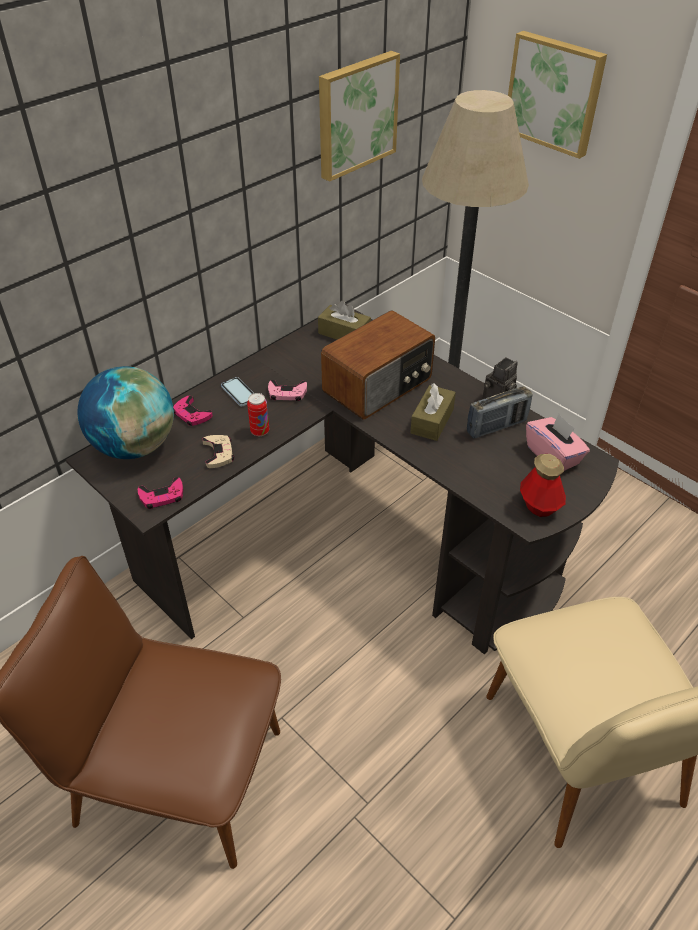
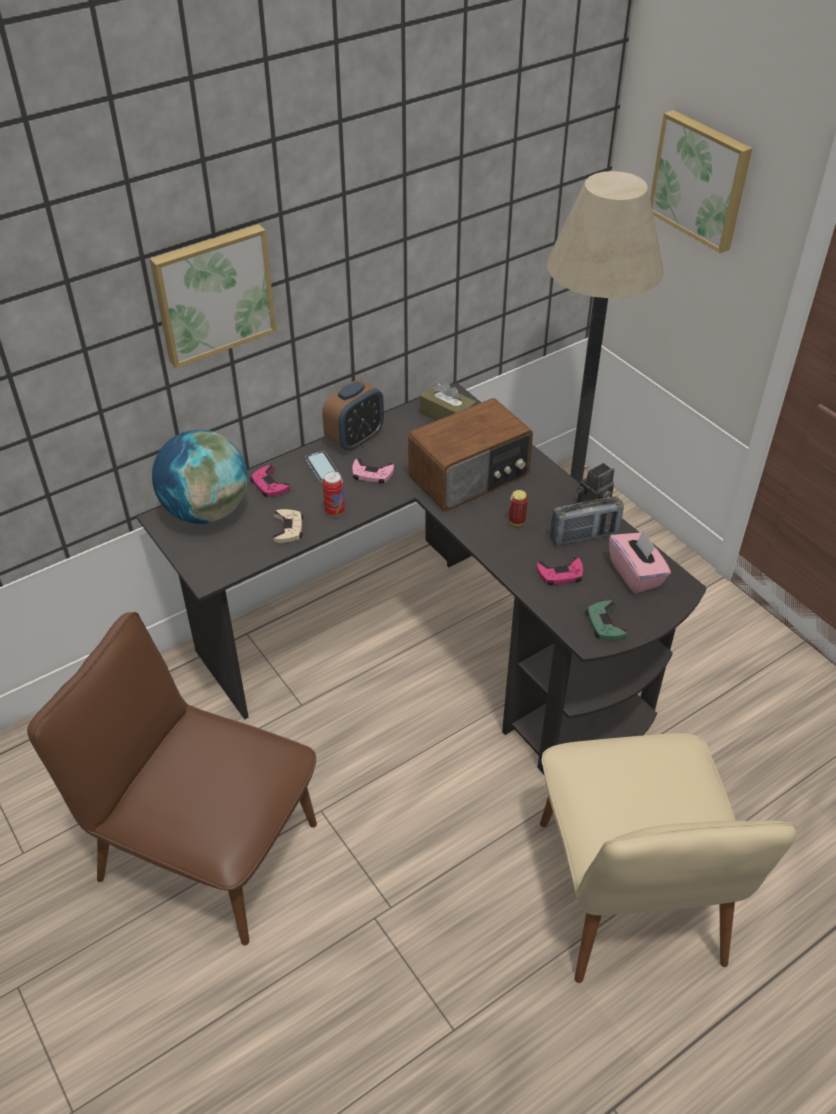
camera: 10 degrees right, 0 degrees up
pink game controller [138,477,183,509] -> pink game controller moved to [537,557,583,586]
picture [319,51,400,182] -> picture moved to [150,224,276,368]
brown tissue box [410,383,456,441] -> can [509,490,528,526]
bottle [520,454,566,517] -> green game controller [586,600,628,640]
none -> alarm clock [322,379,384,451]

